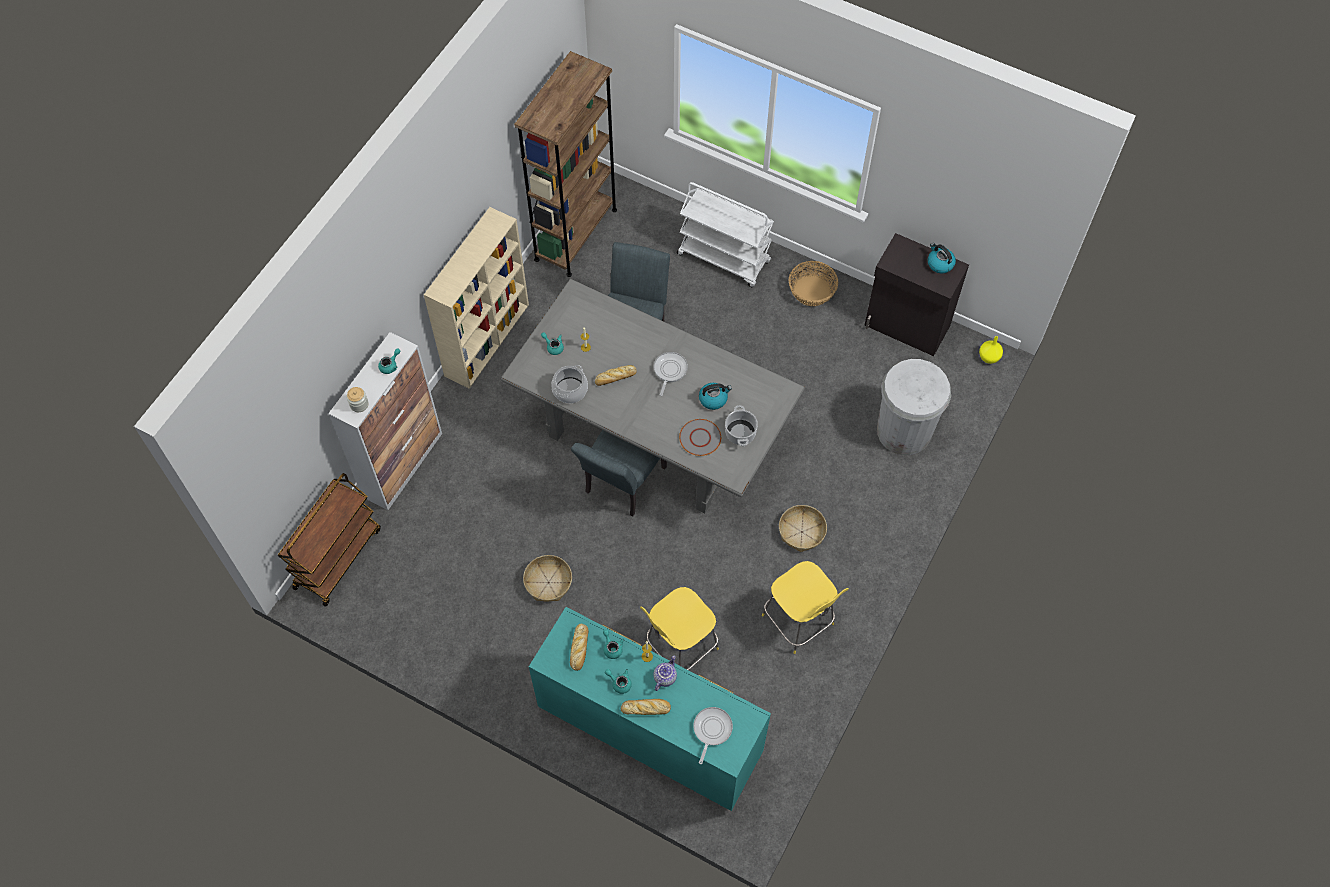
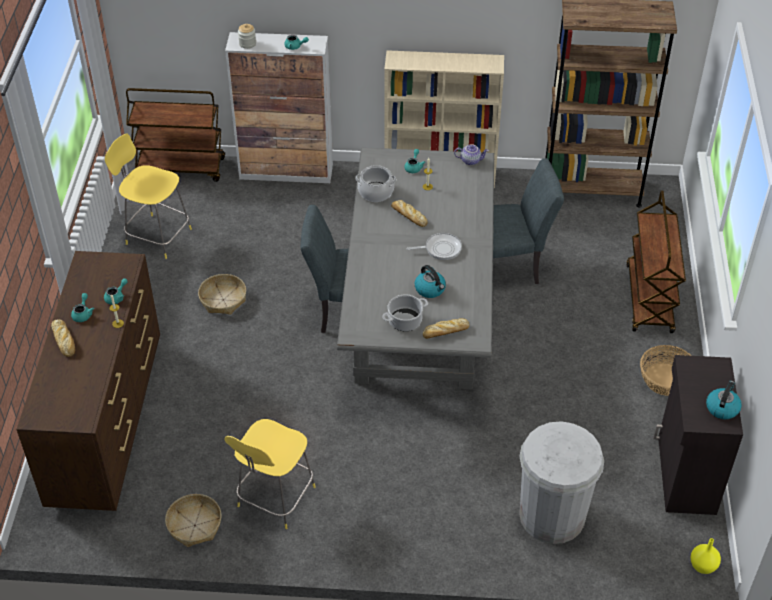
camera: 65 degrees right, 15 degrees down
turquoise dresser [529,607,771,811] -> brown dresser [16,251,160,511]
bread [570,624,588,671] -> bread moved to [423,318,469,339]
yellow stool [640,587,719,670] -> yellow stool moved to [105,133,192,259]
teapot [653,656,677,691] -> teapot moved to [454,144,489,165]
white cart [677,182,774,287] -> brown cart [626,190,686,333]
grey plate [679,419,721,456] -> none
frying pan [693,707,733,764] -> none
basket [779,505,827,552] -> basket moved to [165,494,221,547]

